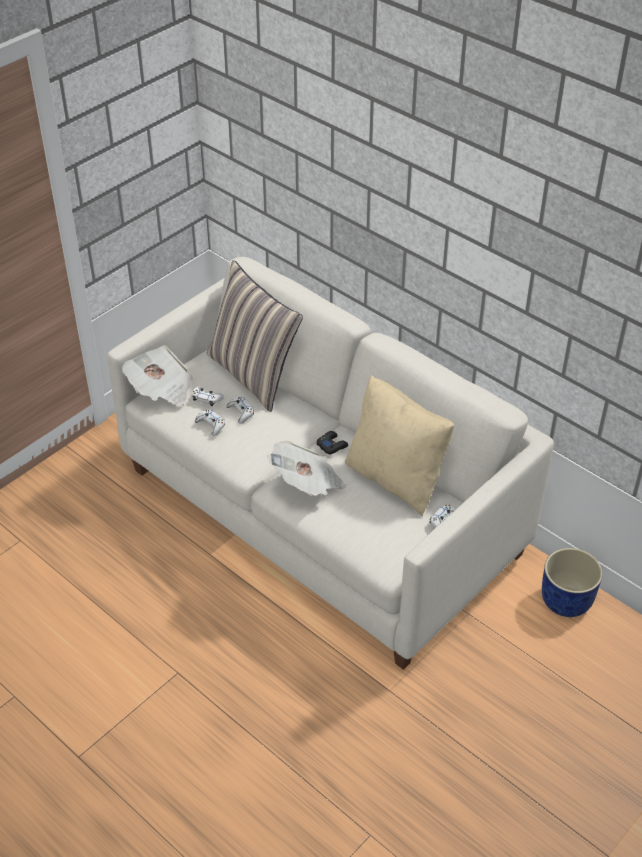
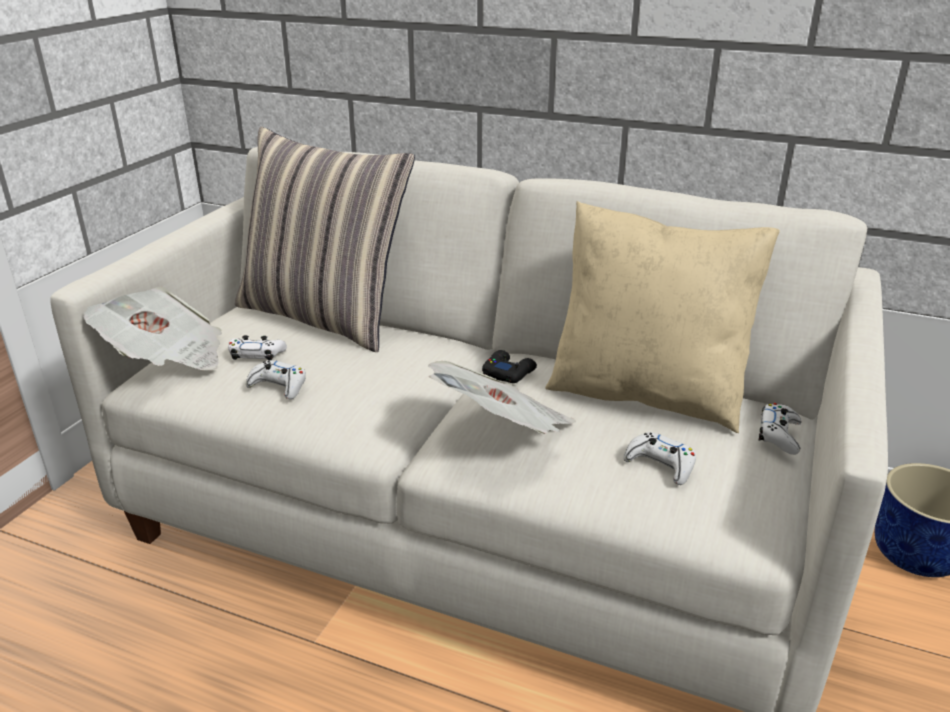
camera: 20 degrees left, 15 degrees down
white game controller [227,397,254,424] -> white game controller moved to [623,432,696,485]

